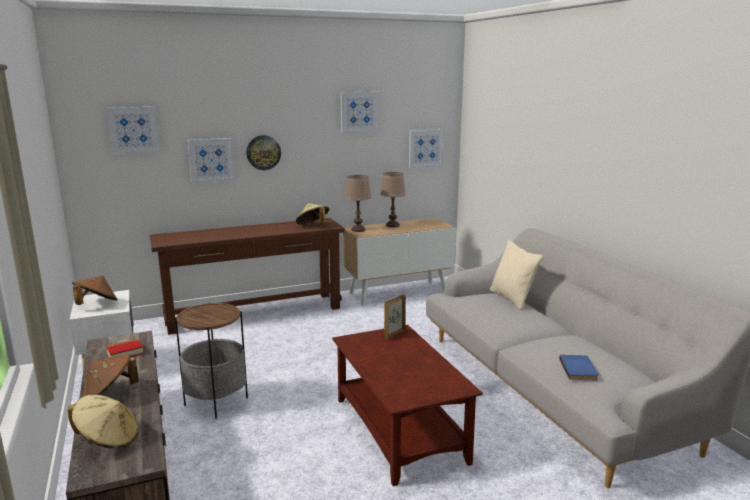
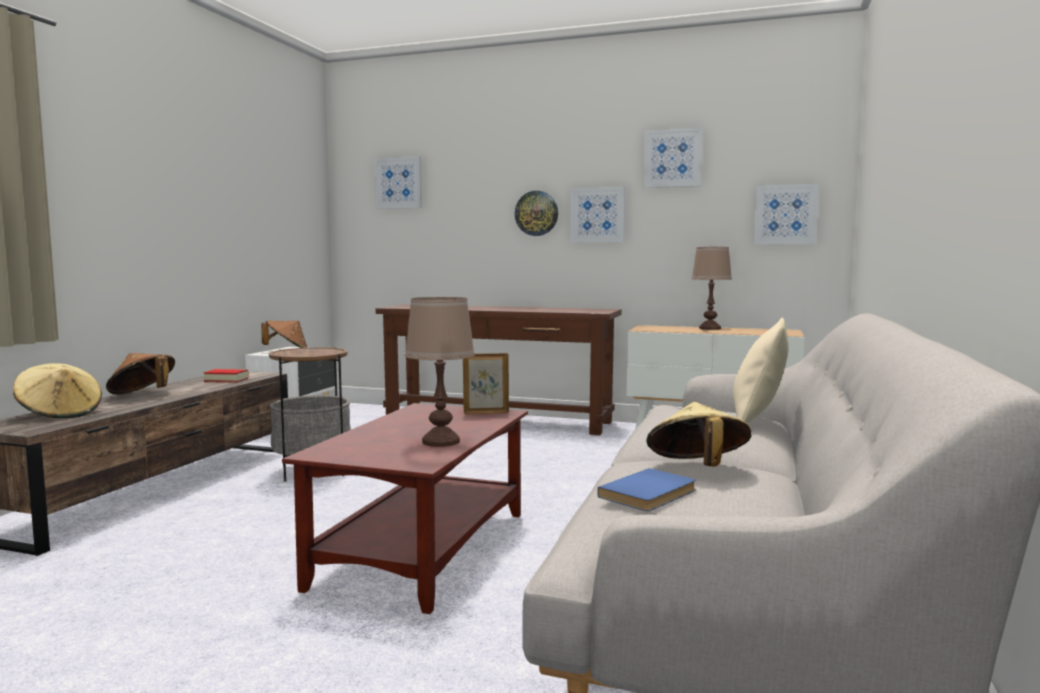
camera: 40 degrees right, 10 degrees down
picture [188,138,234,183] -> picture moved to [570,186,625,242]
beige hat [296,203,329,224] -> beige hat moved to [646,402,752,467]
brown table lamp [345,175,371,232] -> brown table lamp moved to [404,297,475,447]

